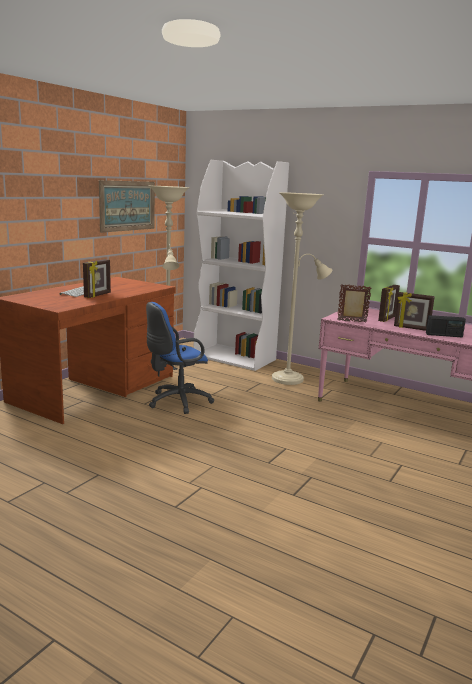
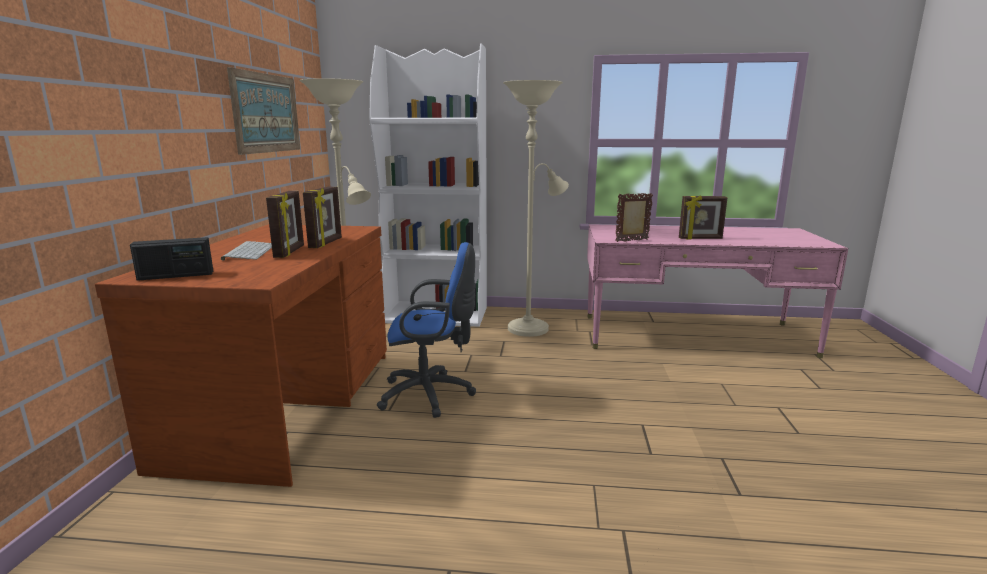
camera: 25 degrees left, 0 degrees up
blue office chair [146,302,214,414] -> blue office chair turned 120 degrees counterclockwise [377,242,476,418]
picture frame [378,285,400,322] -> picture frame moved to [303,186,342,248]
radio [426,315,466,337] -> radio moved to [130,237,213,281]

